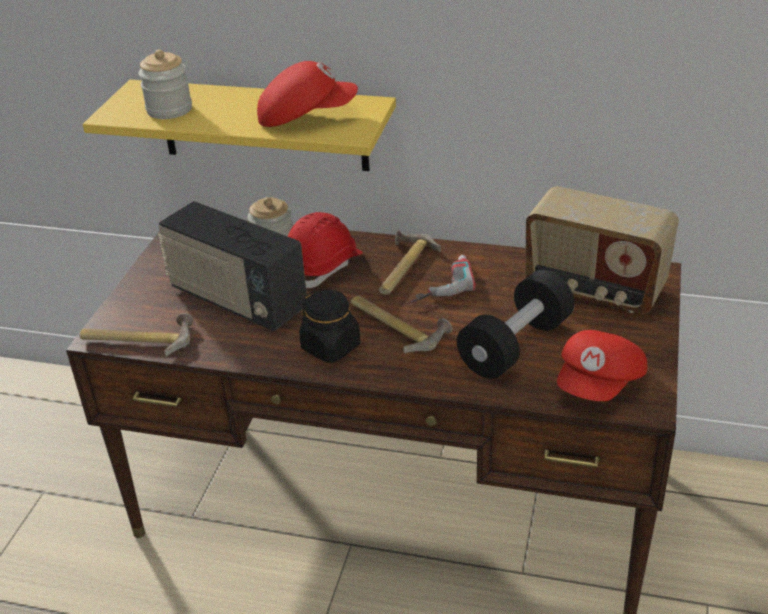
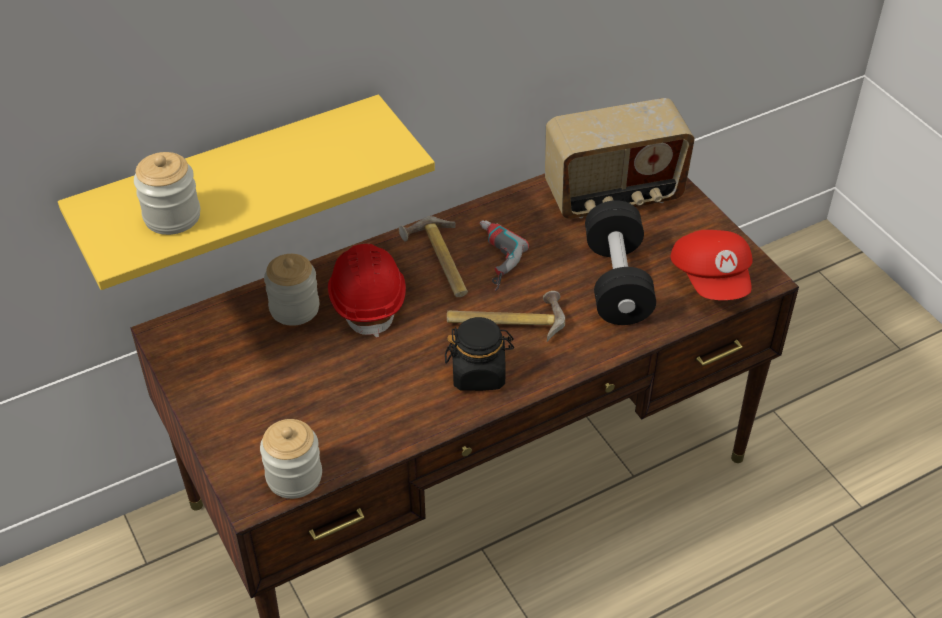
camera: 45 degrees left, 10 degrees up
hammer [80,313,193,357] -> jar [260,419,322,499]
radio [158,201,307,331] -> none
red cap [257,61,358,127] -> none

